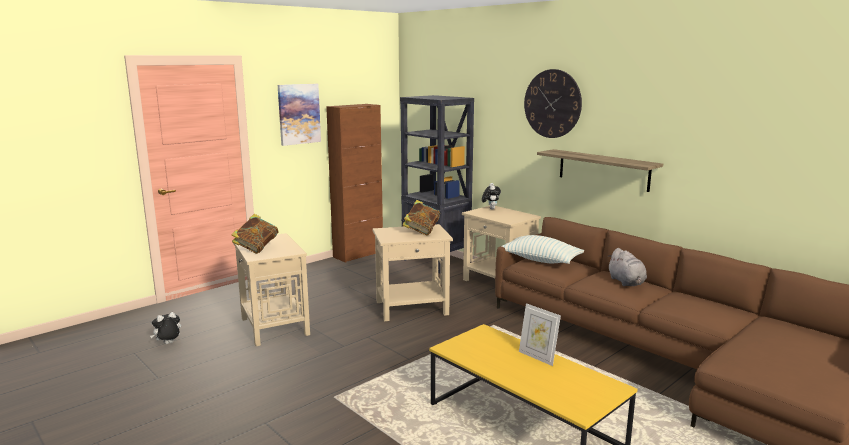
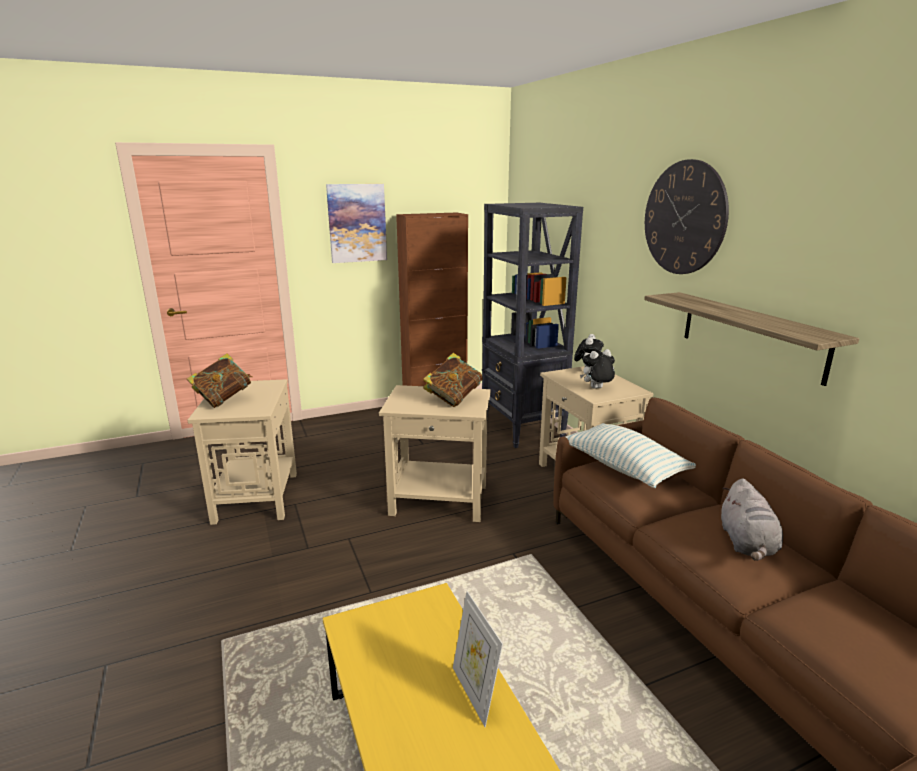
camera: 20 degrees right, 5 degrees up
plush toy [150,312,181,344] -> plush toy moved to [580,349,615,389]

